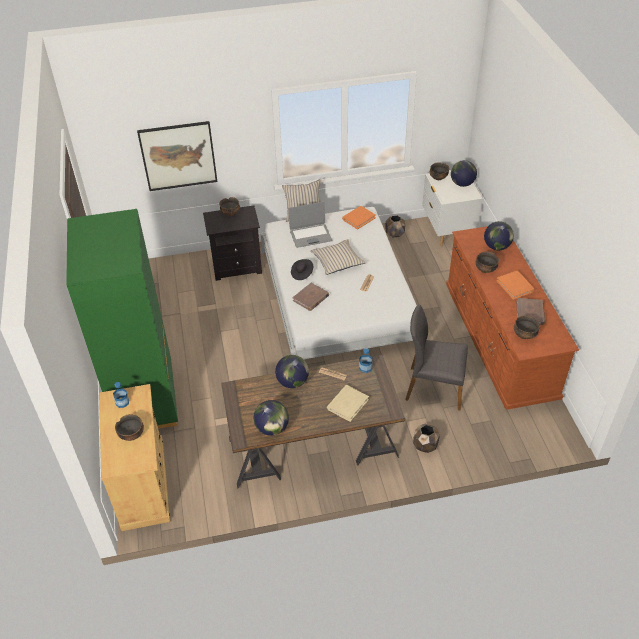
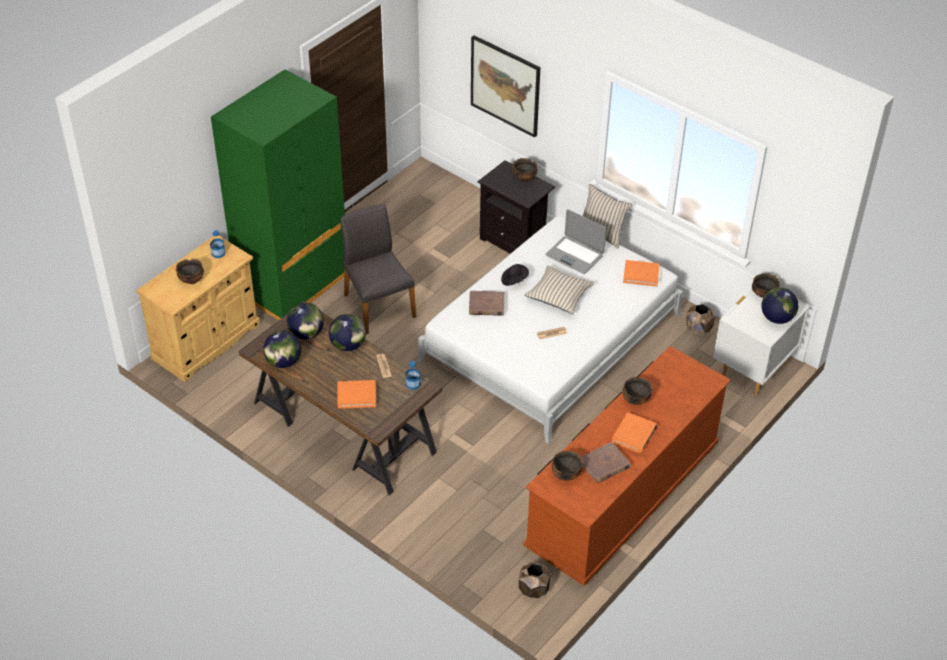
camera: 50 degrees right, 0 degrees up
beige book [327,385,369,422] -> orange book [338,380,376,409]
grey chair [405,305,468,410] -> grey chair moved to [341,204,416,334]
brown planter [413,424,440,453] -> brown planter moved to [518,562,551,598]
globe [484,221,514,250] -> globe moved to [287,303,324,339]

